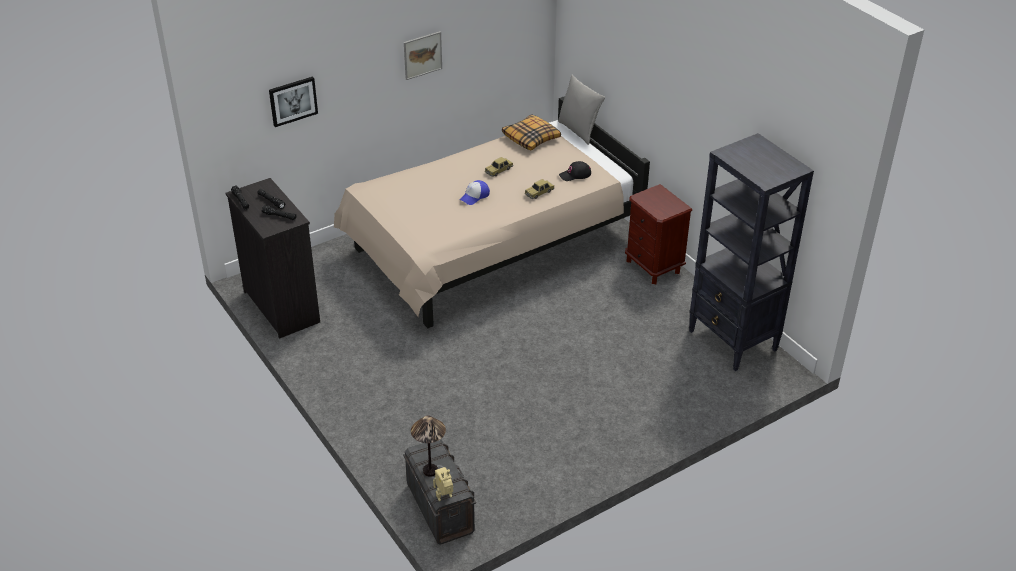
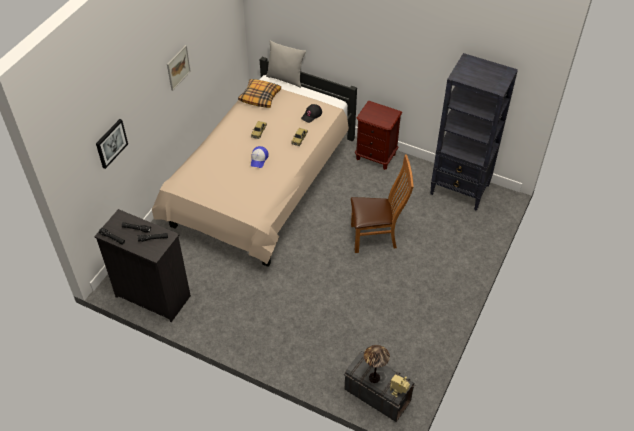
camera: 30 degrees left, 10 degrees up
none -> brown chair [351,155,414,253]

